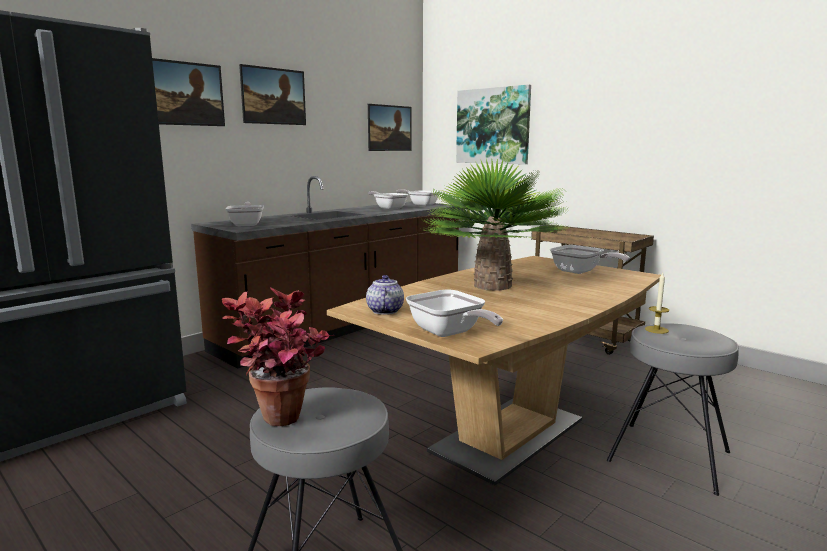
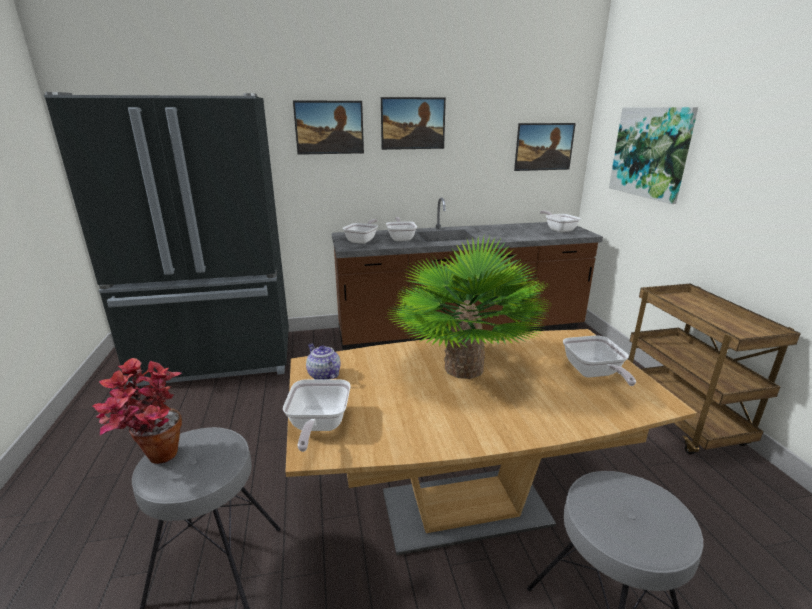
camera: 35 degrees right, 10 degrees up
teapot [366,275,404,315] -> teapot turned 75 degrees counterclockwise [306,343,341,379]
frying pan [368,191,408,210] -> frying pan moved to [386,217,417,241]
candle [645,273,669,334] -> none

